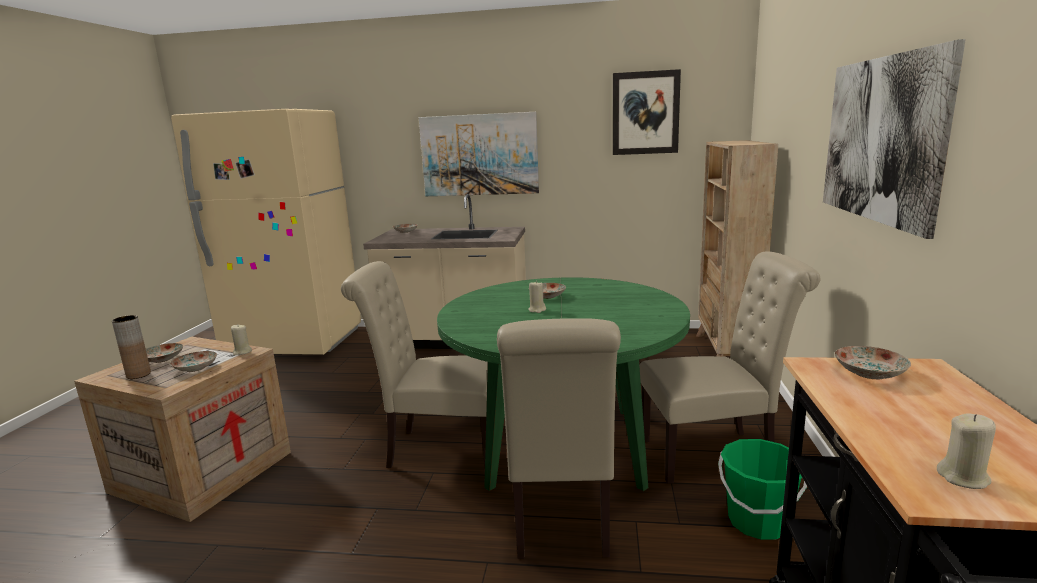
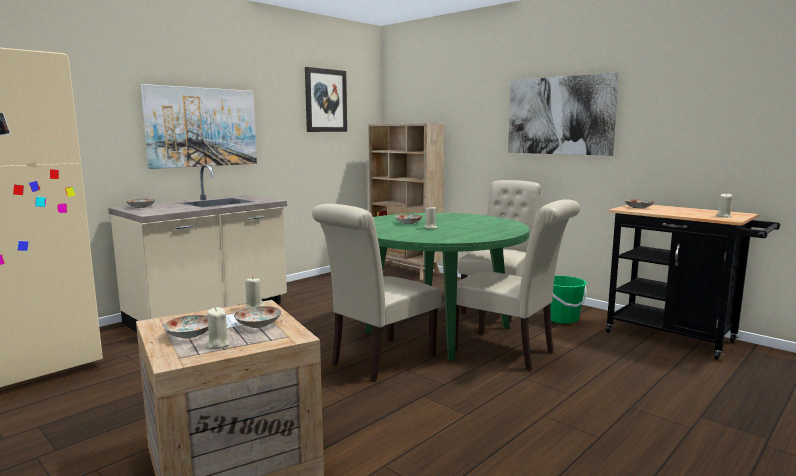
camera: 55 degrees left, 5 degrees down
brown vase [112,315,151,379] -> beige candle [206,307,230,349]

